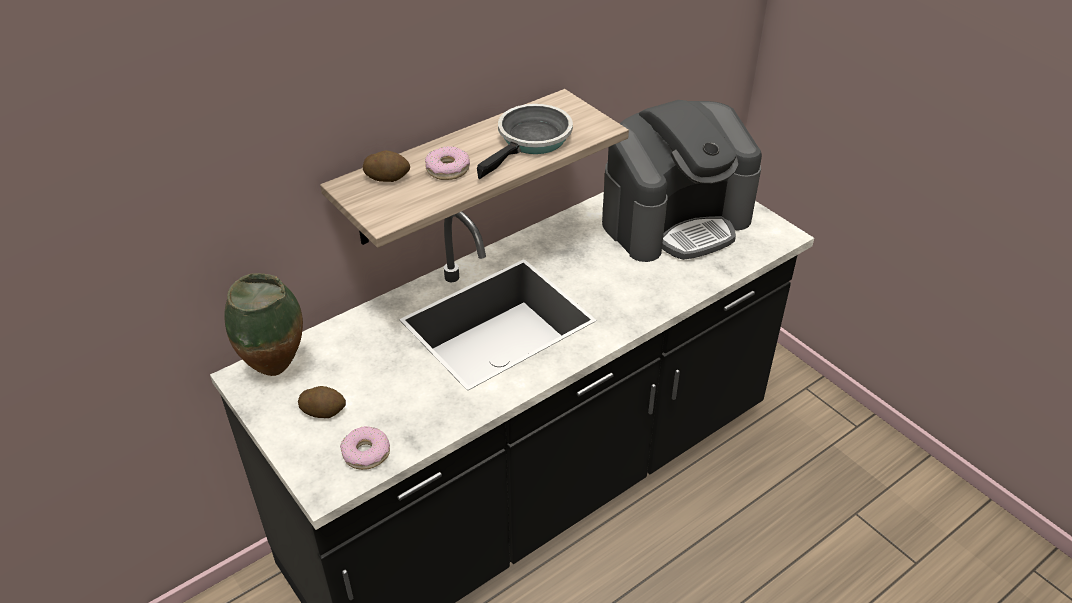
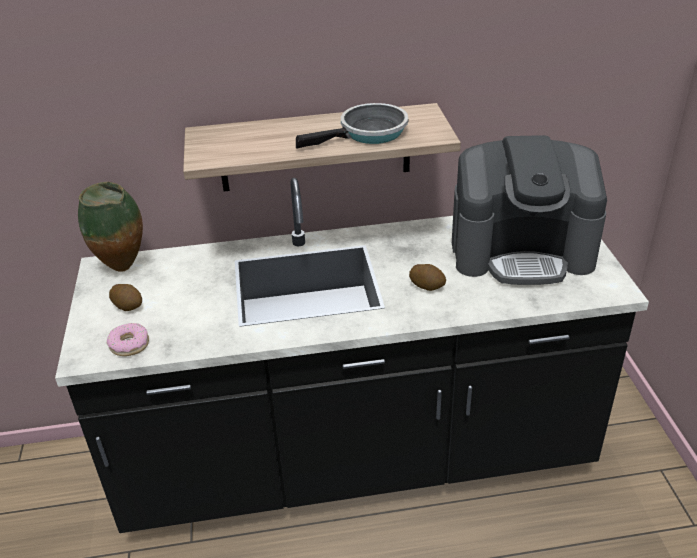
camera: 30 degrees right, 5 degrees down
potato [363,151,410,182] -> potato moved to [409,264,446,291]
donut [425,146,470,180] -> none

